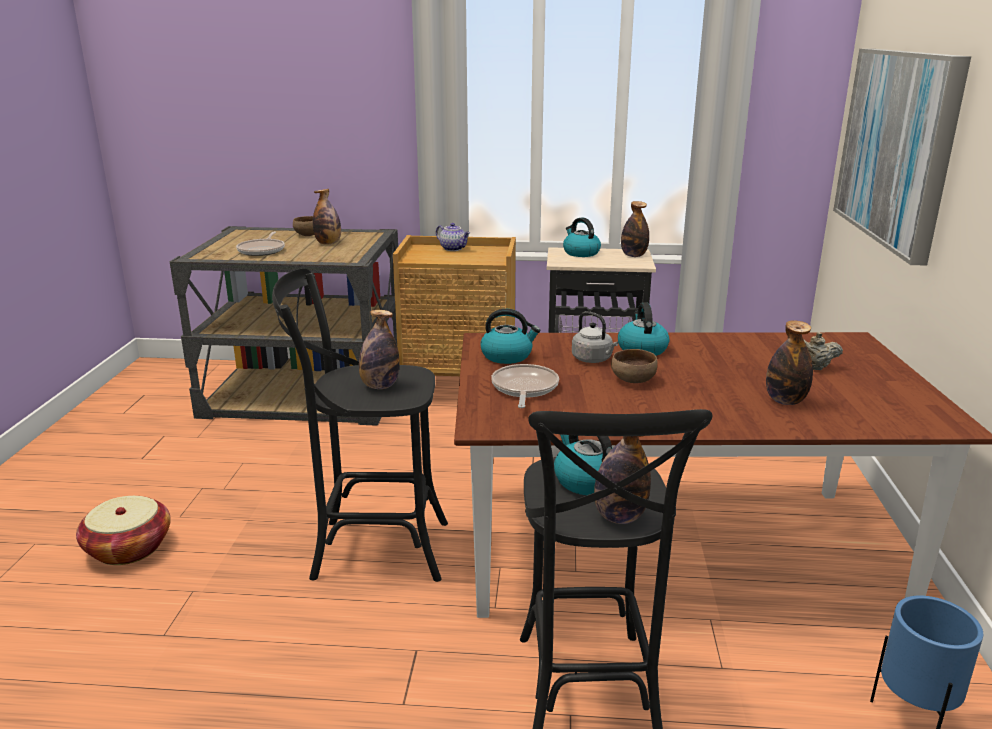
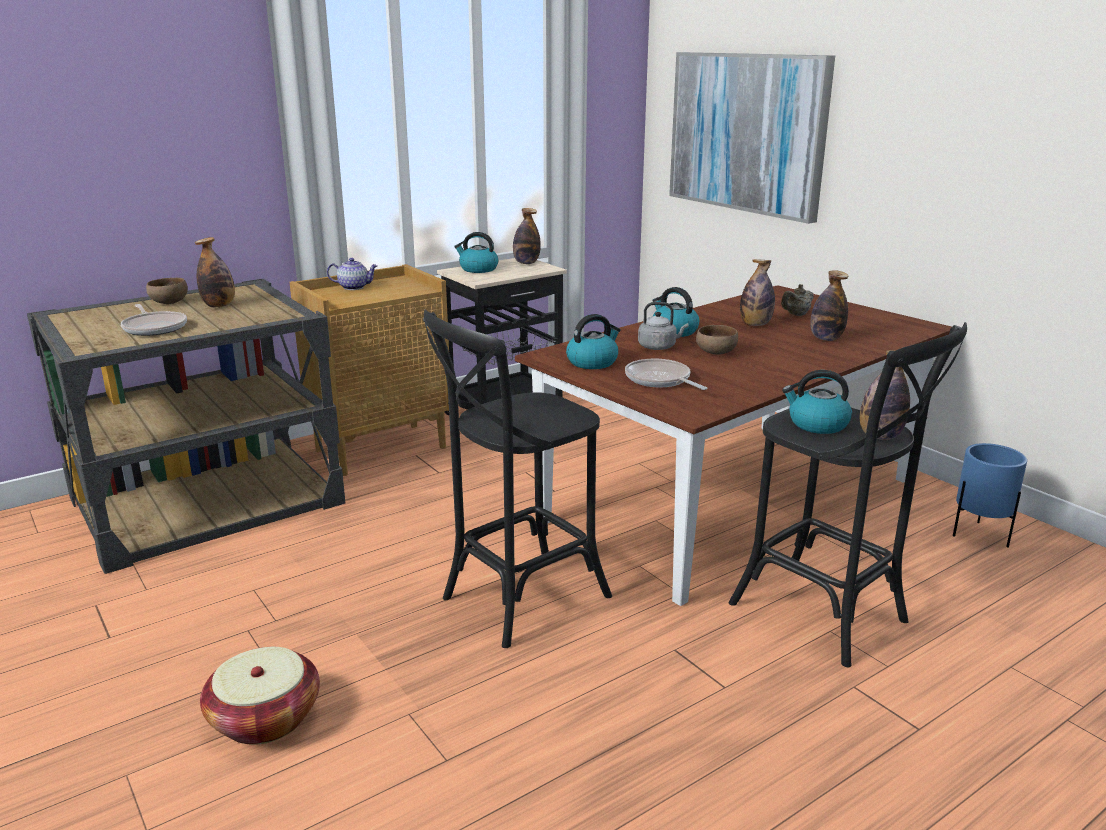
camera: 40 degrees left, 0 degrees up
bottle [359,310,399,389] -> bottle moved to [740,259,775,326]

